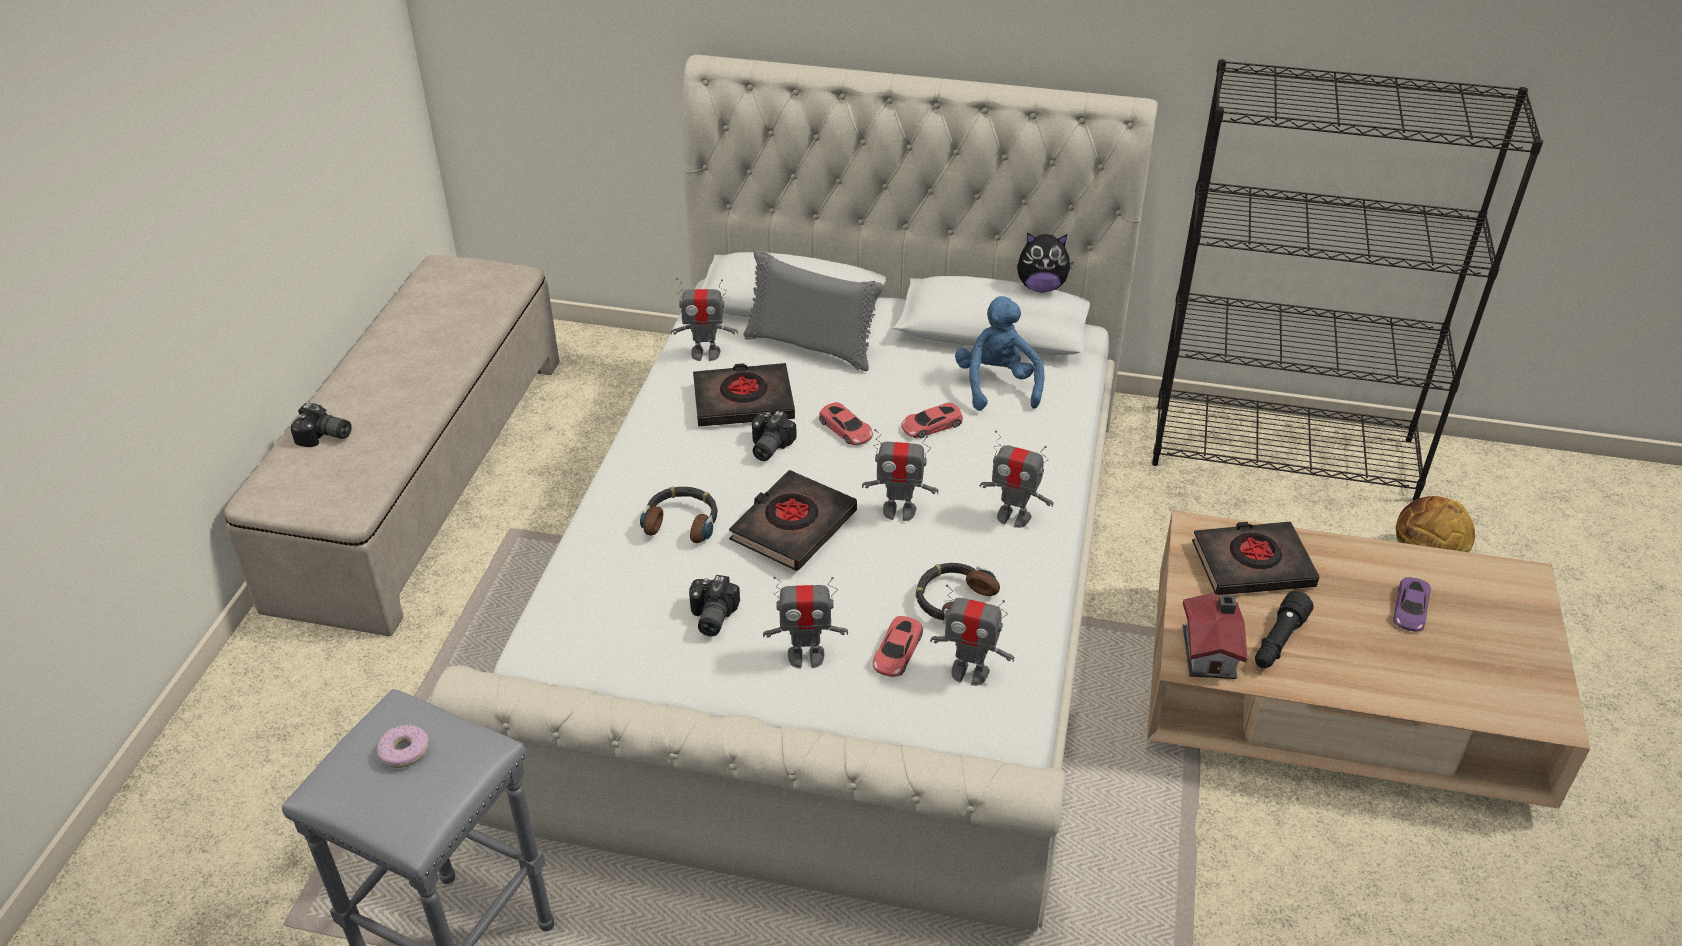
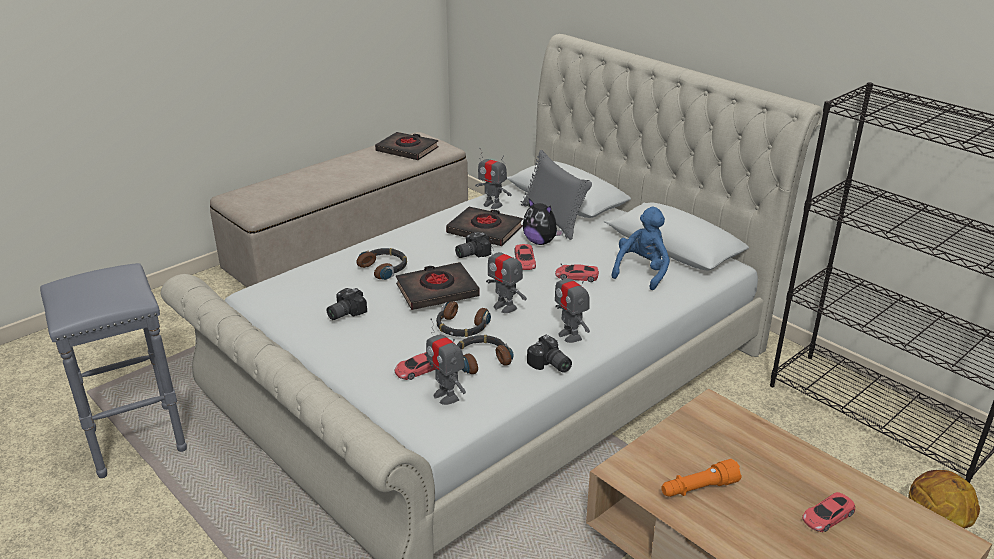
camera: 35 degrees right, 10 degrees down
camera [290,403,352,447] -> camera moved to [527,335,572,373]
donut [377,724,429,768] -> none
toy robot [763,576,848,669] -> none
plush toy [1017,232,1073,292] -> plush toy moved to [523,199,563,245]
toy house [1183,593,1248,679] -> none
black book [1192,521,1319,595] -> black book moved to [375,132,439,160]
black flashlight [1255,591,1314,668] -> orange flashlight [661,459,742,497]
purple toy car [1393,577,1431,632] -> red toy car [802,492,855,532]
none -> headphones [436,301,491,337]

